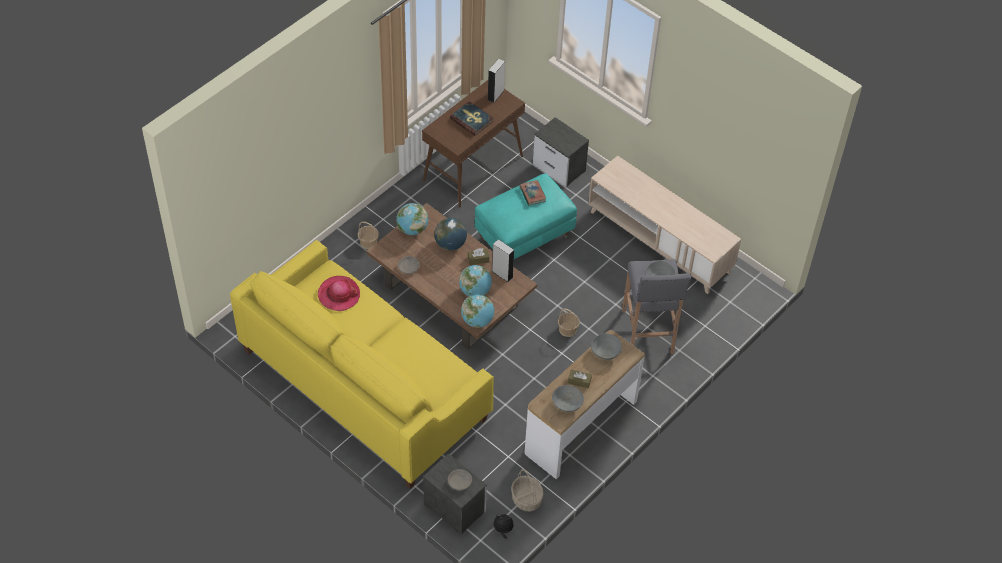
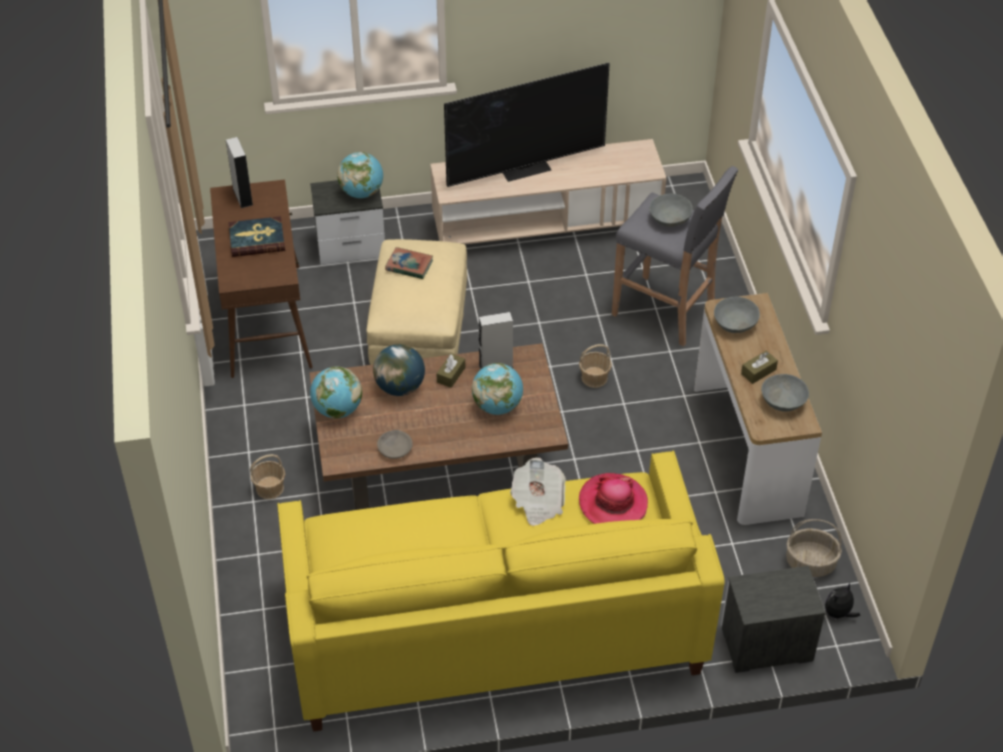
camera: 50 degrees left, 5 degrees down
hat [318,276,360,311] -> hat moved to [579,473,648,524]
grey bowl [448,469,472,491] -> none
globe [461,294,494,328] -> globe moved to [337,152,383,198]
turquoise ottoman [475,174,577,259] -> beige ottoman [366,239,467,365]
none -> television [444,63,610,187]
none -> newspaper [510,458,566,526]

